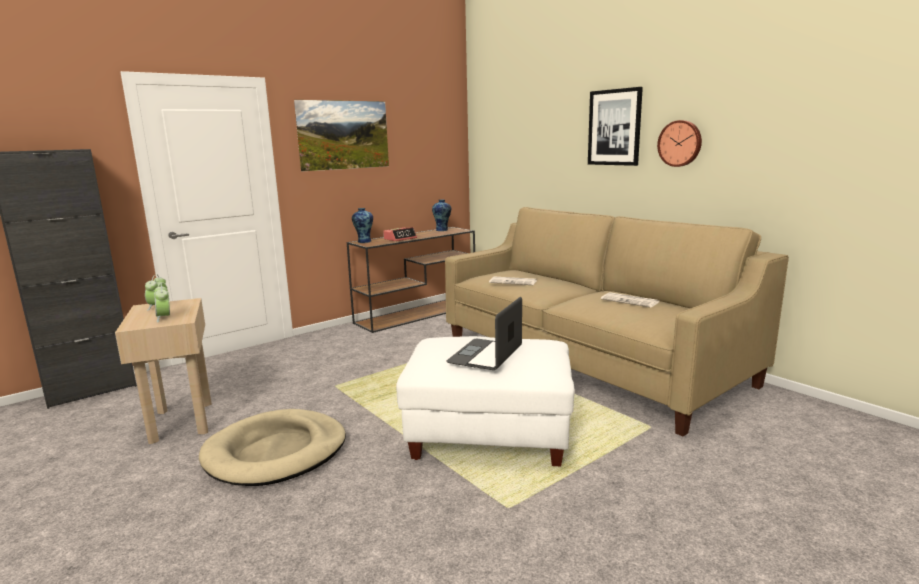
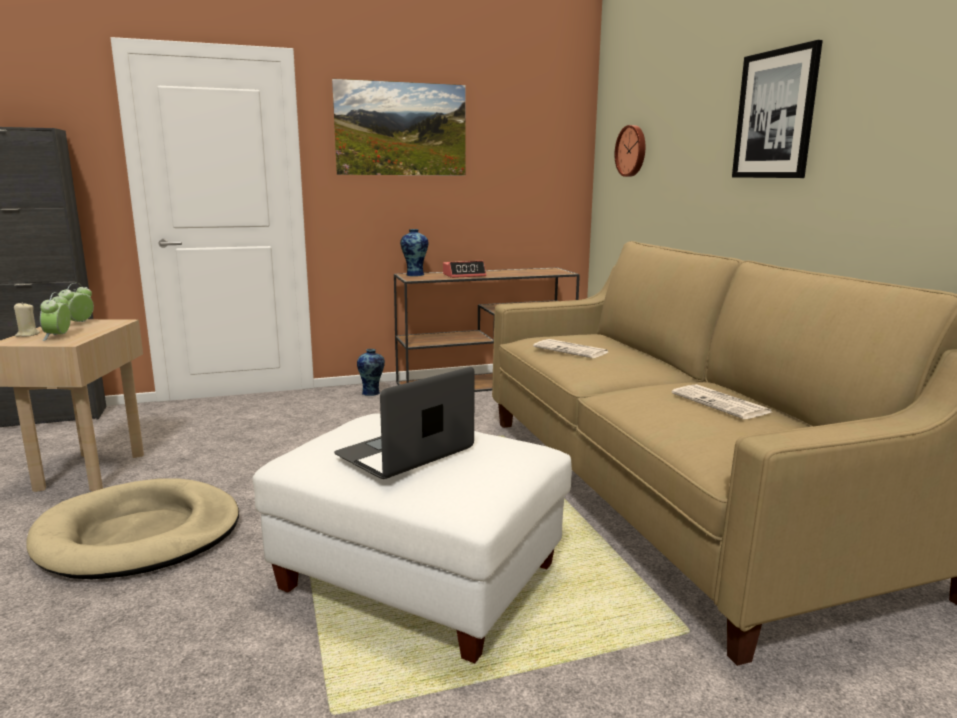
camera: 20 degrees right, 0 degrees up
vase [432,199,451,231] -> vase moved to [357,349,385,396]
wall clock [657,120,702,167] -> wall clock moved to [615,125,645,177]
none -> beige candle [14,302,40,337]

